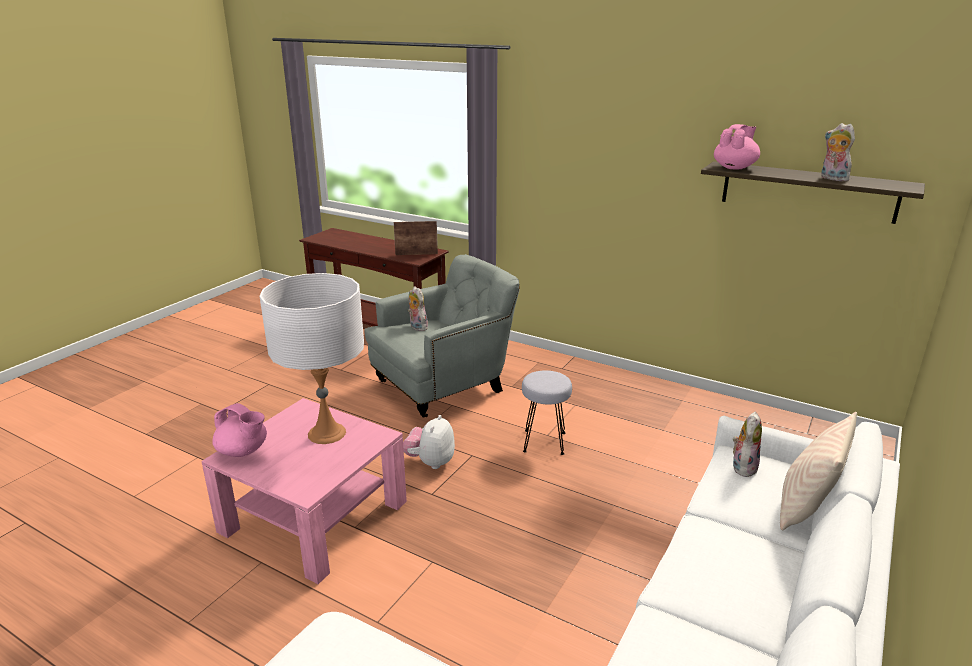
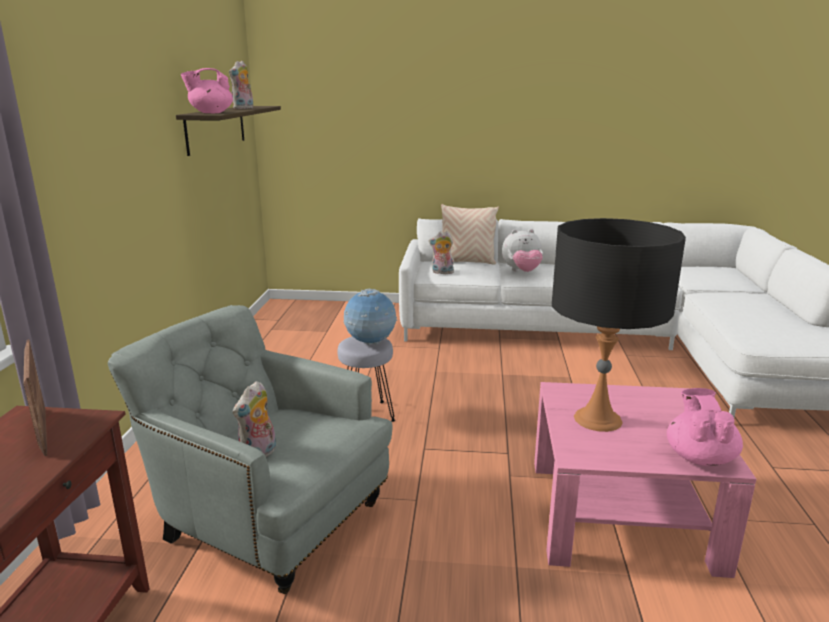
camera: 115 degrees left, 5 degrees down
white table lamp [260,273,364,444] -> black table lamp [552,218,686,432]
plush toy [403,415,455,469] -> plush toy moved to [502,229,543,272]
pink teapot [714,124,760,170] -> pink teapot turned 45 degrees counterclockwise [181,68,233,113]
none -> globe [343,289,398,346]

